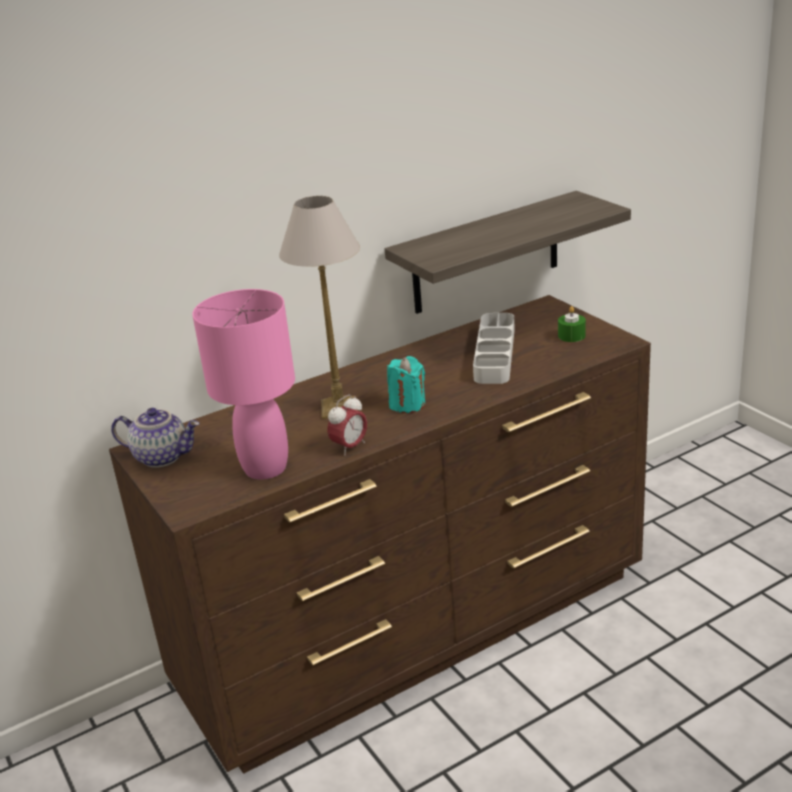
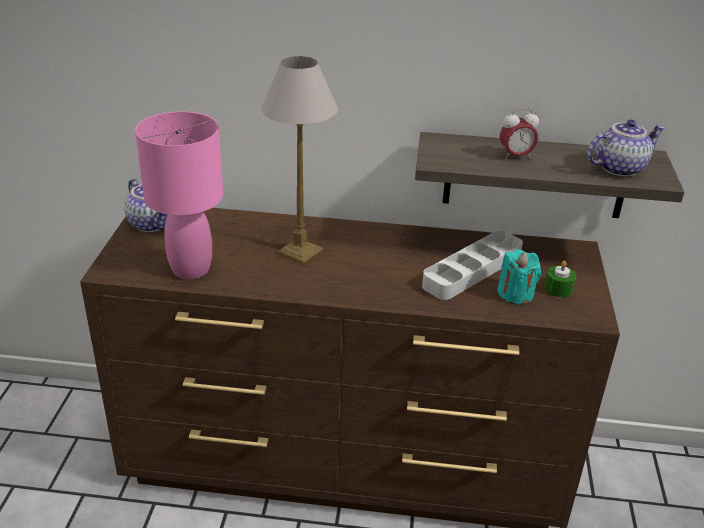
camera: 35 degrees right, 5 degrees up
alarm clock [327,395,367,456] -> alarm clock moved to [500,108,539,160]
turquoise candle [387,356,425,413] -> turquoise candle moved to [497,249,541,305]
none -> teapot [587,120,665,177]

